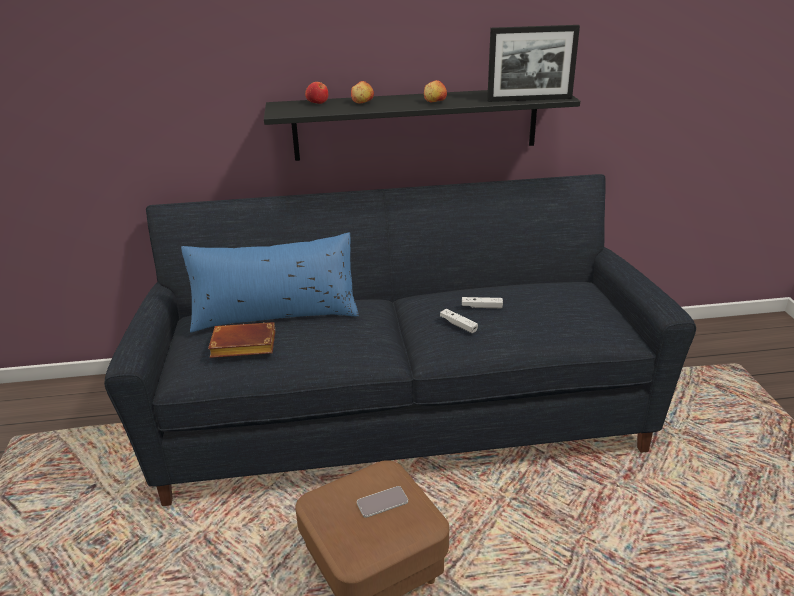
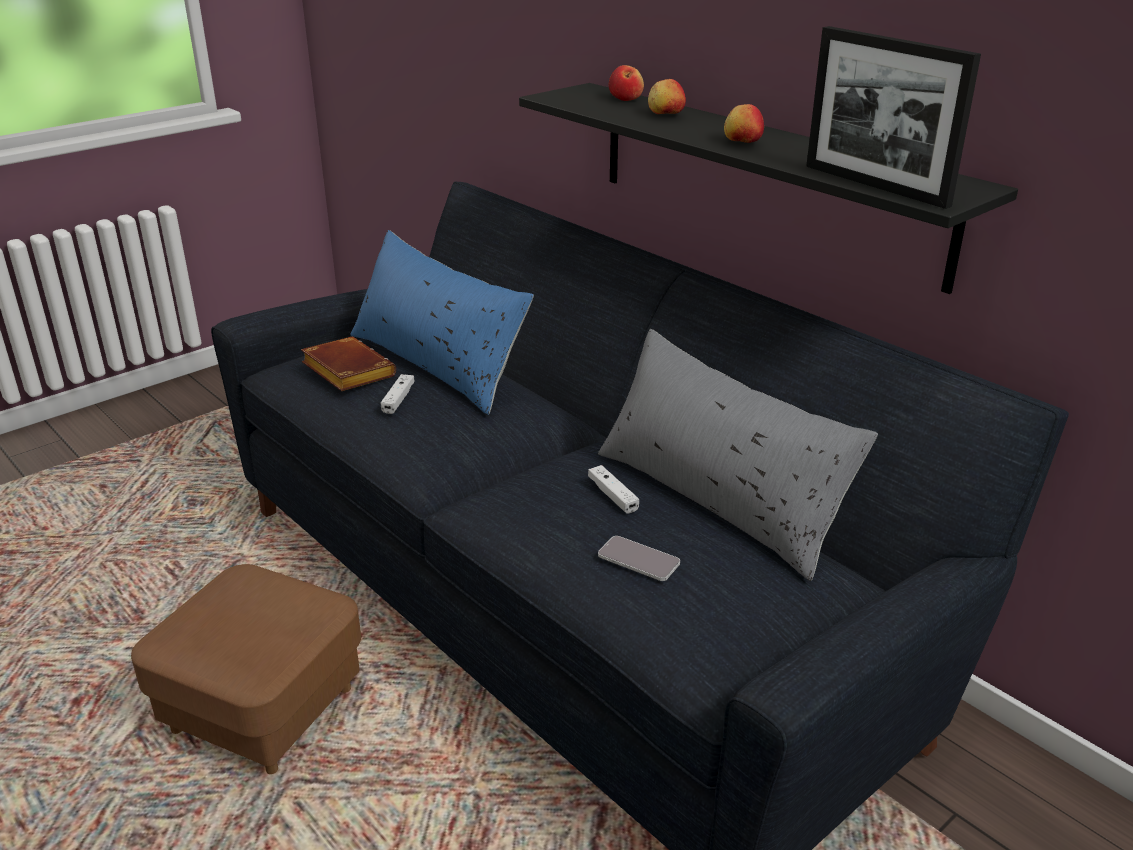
camera: 55 degrees right, 0 degrees up
phone [357,486,408,518] -> phone moved to [598,536,680,581]
white game controller [440,309,478,333] -> white game controller moved to [381,374,415,414]
none -> grey pillow [598,329,878,581]

